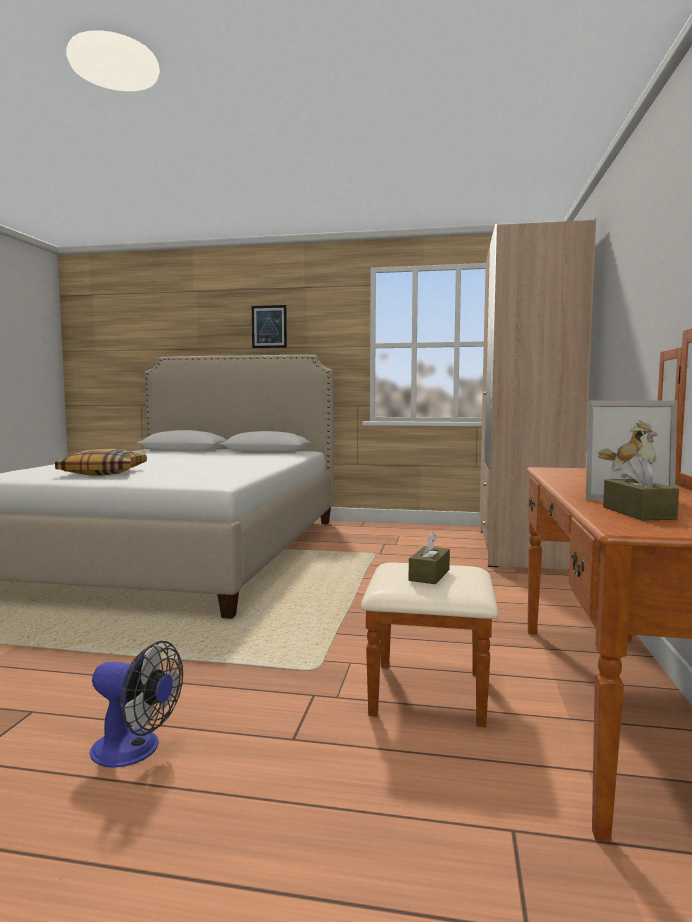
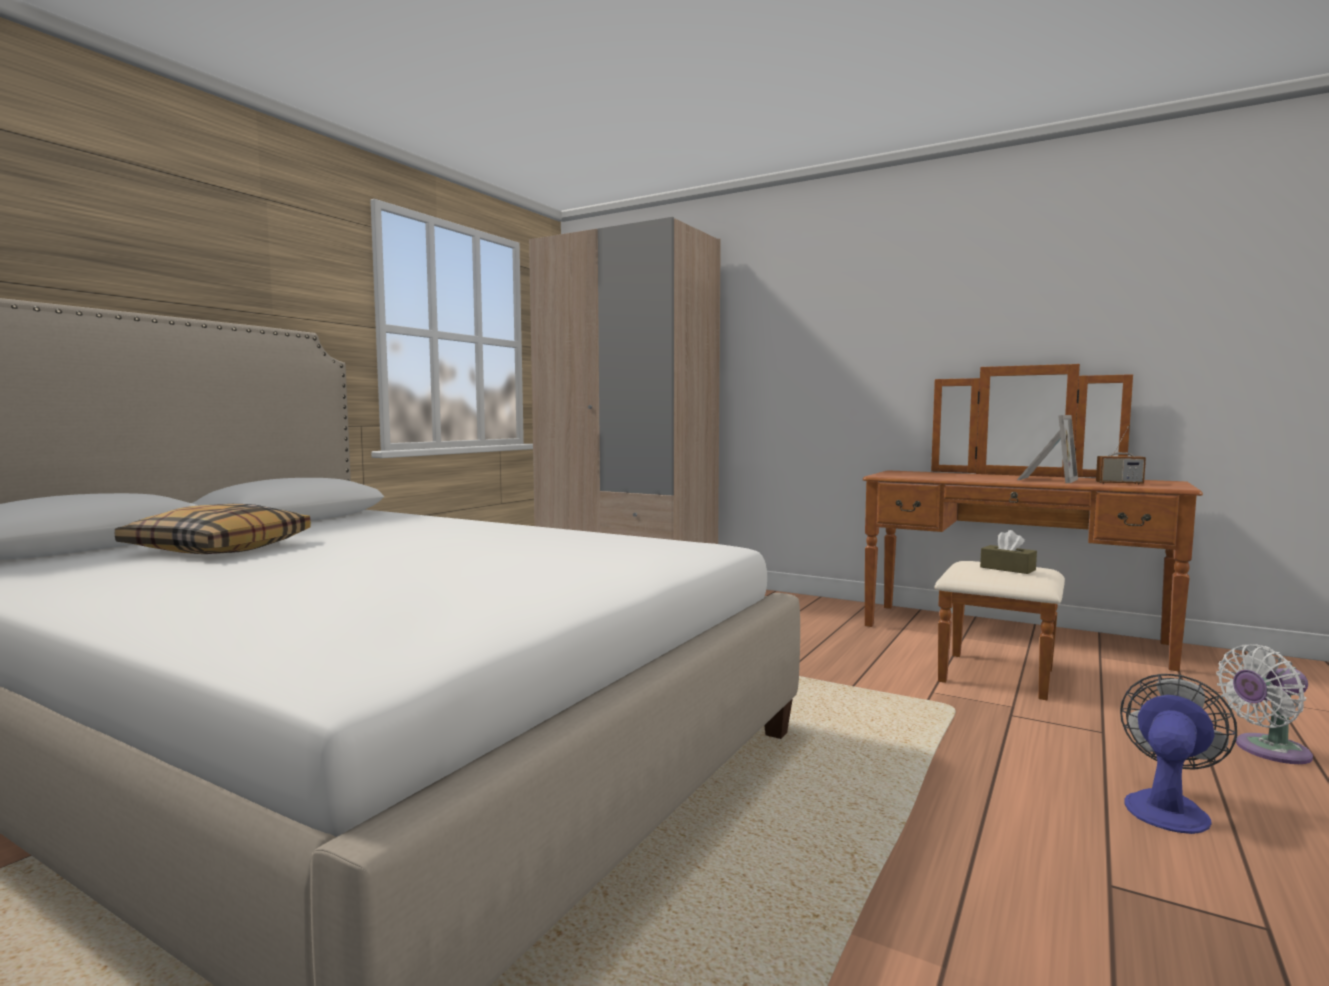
camera: 70 degrees left, 0 degrees up
pillow [55,449,147,476] -> pillow moved to [115,504,311,554]
picture [252,305,287,348] -> none
brown tissue box [603,455,679,521] -> radio [1096,427,1146,485]
none -> white fan [1216,644,1313,764]

